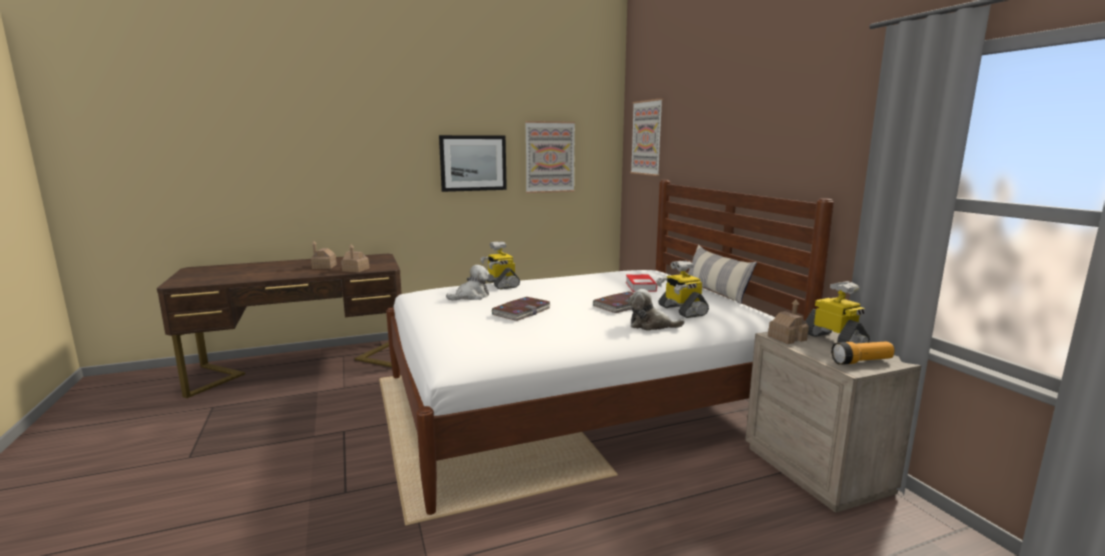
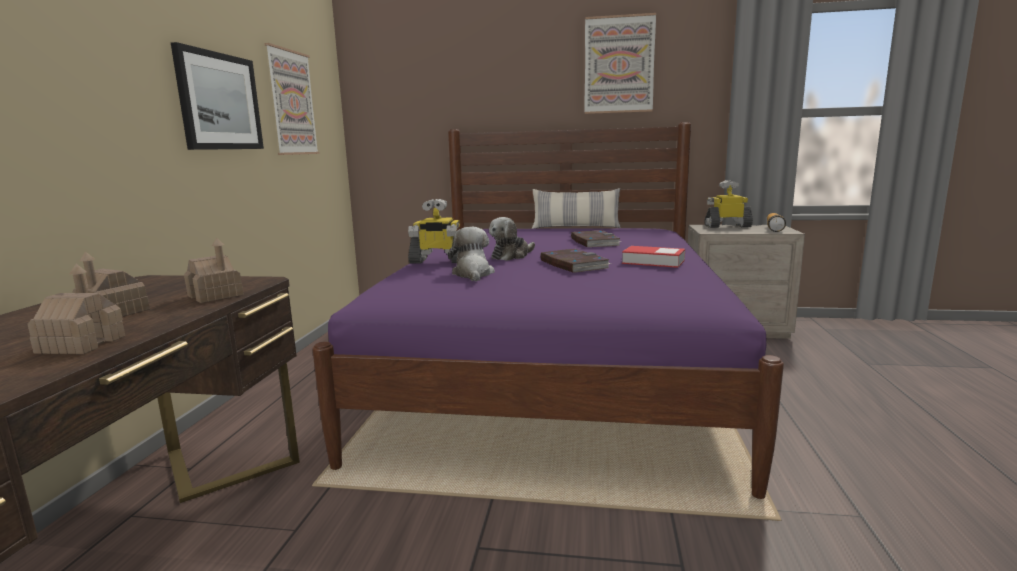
camera: 60 degrees left, 0 degrees up
white bed [386,180,834,515] -> purple bed [312,122,784,499]
book [626,274,657,292] -> book moved to [622,246,685,268]
plush toy [628,289,685,331] -> plush toy moved to [489,217,535,261]
picture [630,98,663,176] -> picture moved to [584,13,656,114]
toy robot [656,260,709,318] -> none
toy house [768,300,809,344] -> toy house moved to [27,264,125,354]

